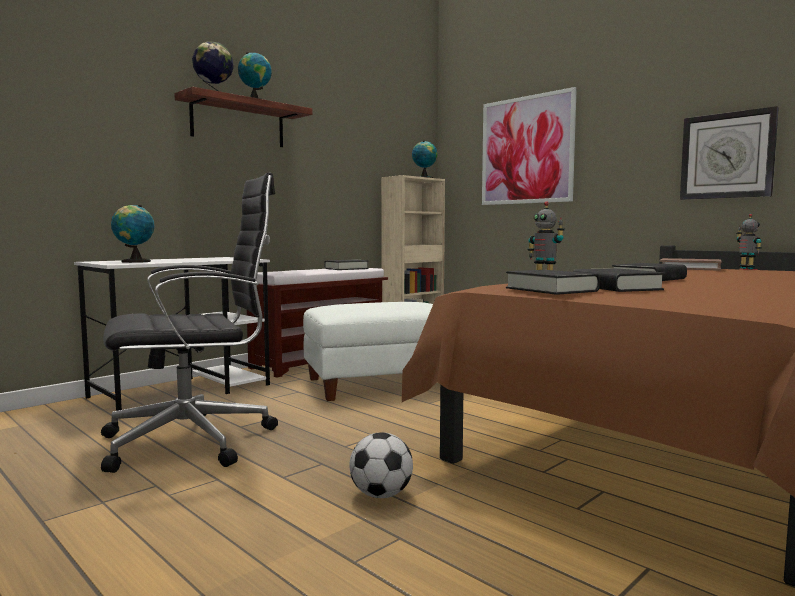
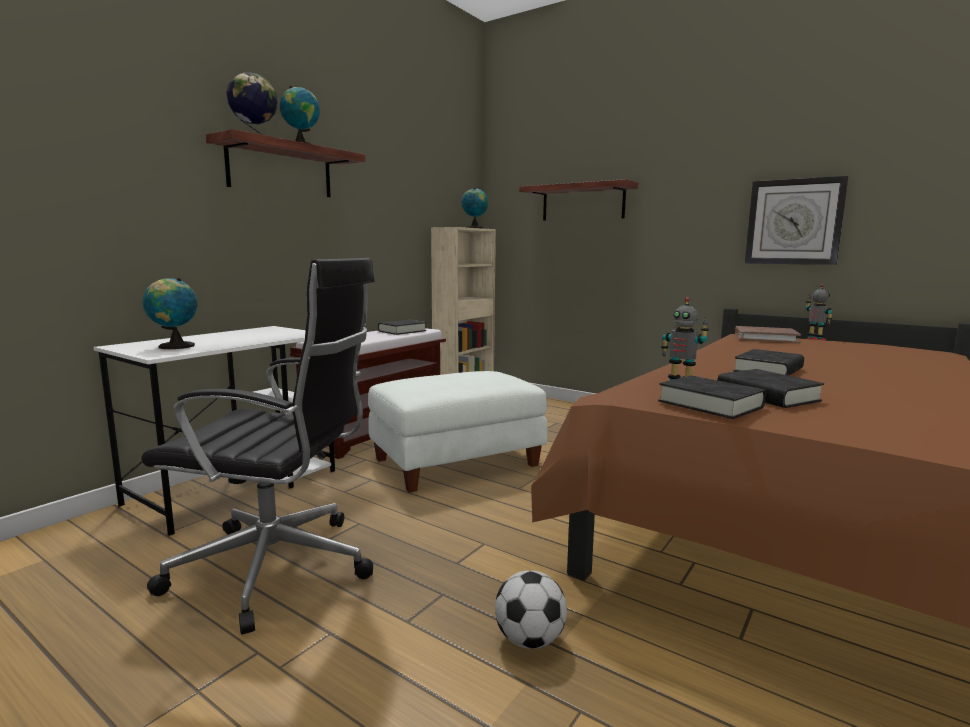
camera: 10 degrees left, 5 degrees up
black office chair [101,172,278,473] -> black office chair turned 45 degrees clockwise [141,258,374,635]
picture [482,87,577,205] -> shelf [519,179,639,220]

